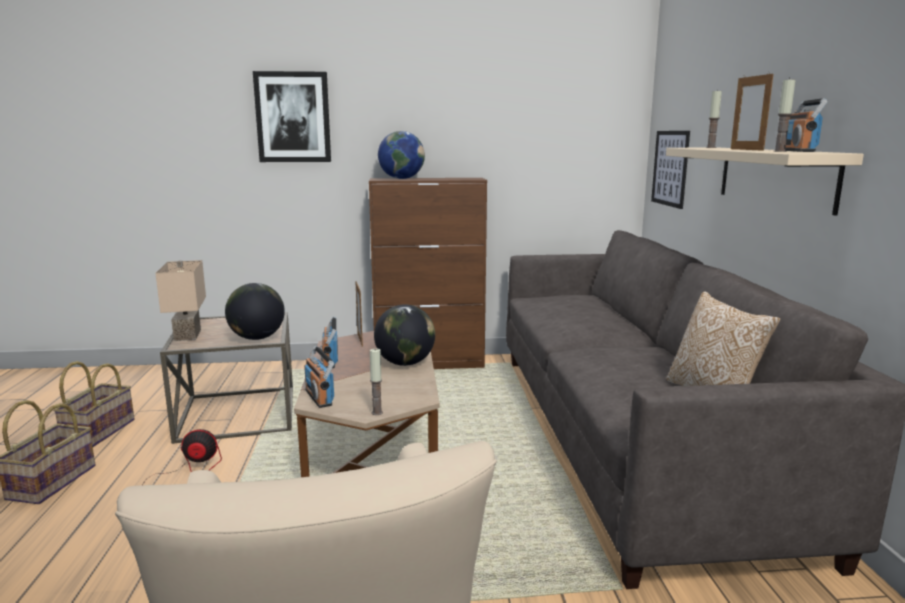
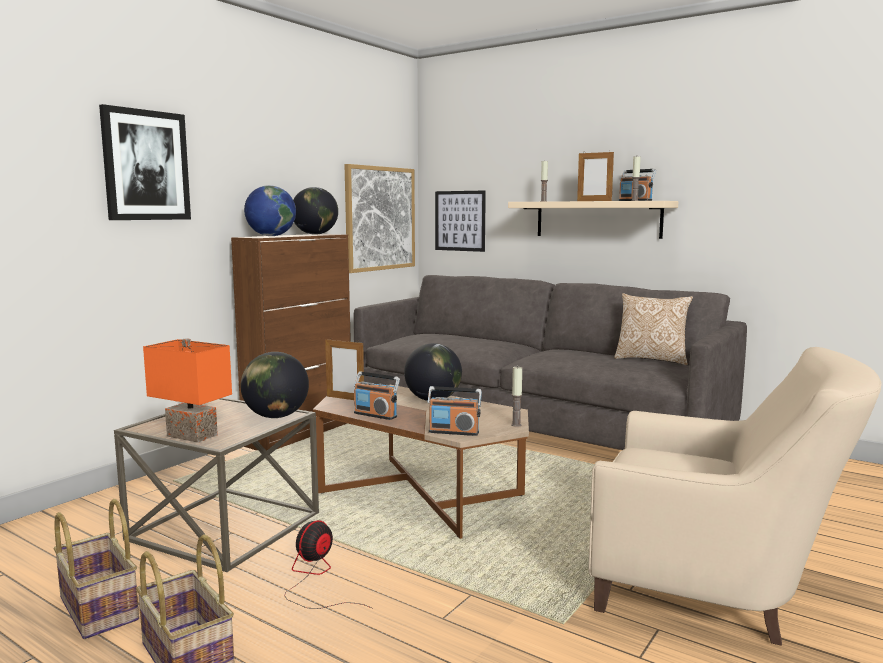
camera: 50 degrees left, 5 degrees down
beige table lamp [155,260,206,341] -> orange table lamp [143,338,232,443]
none -> globe [293,187,338,235]
none -> picture [344,164,415,273]

